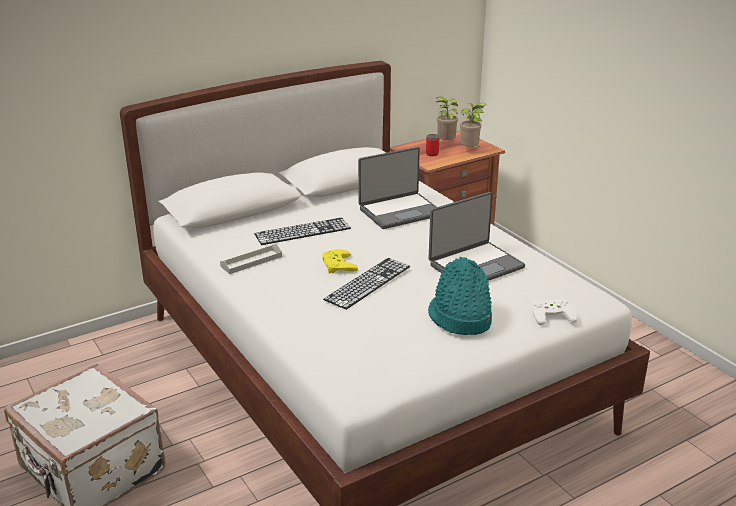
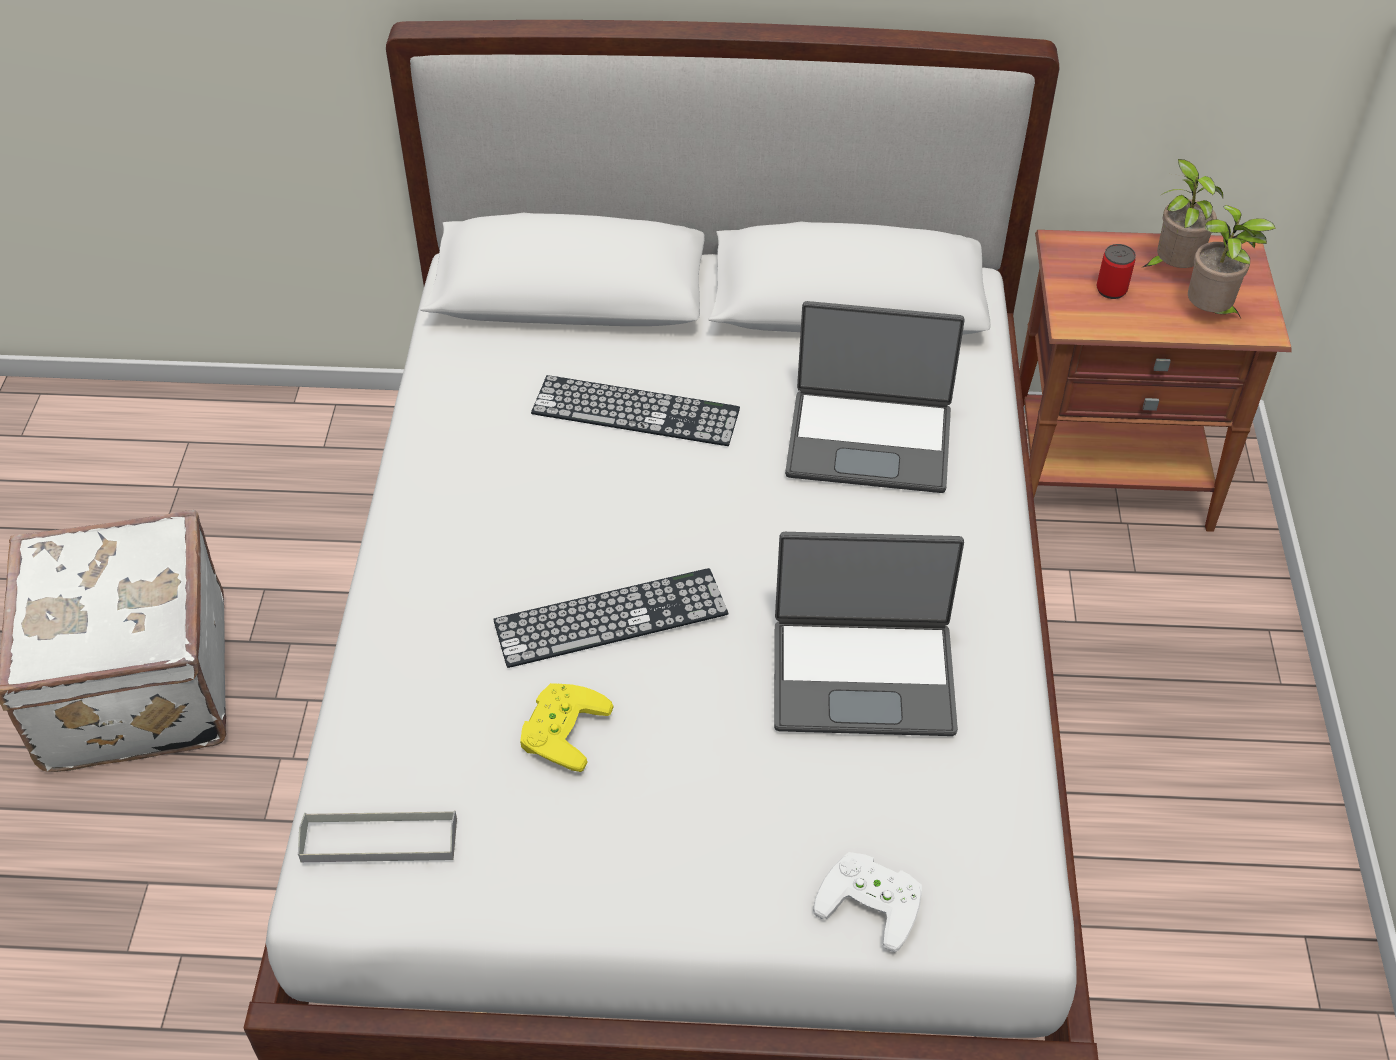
camera: 35 degrees right, 20 degrees up
grey tray [220,244,282,274] -> grey tray moved to [298,810,457,862]
yellow game controller [322,249,358,273] -> yellow game controller moved to [520,683,614,772]
turquoise hat [428,257,492,335] -> none

